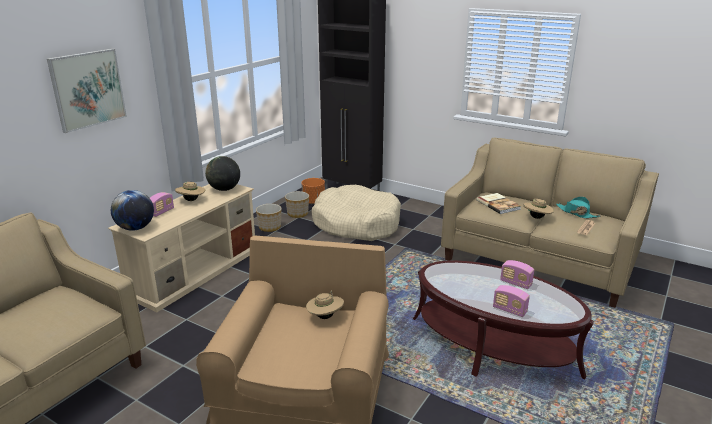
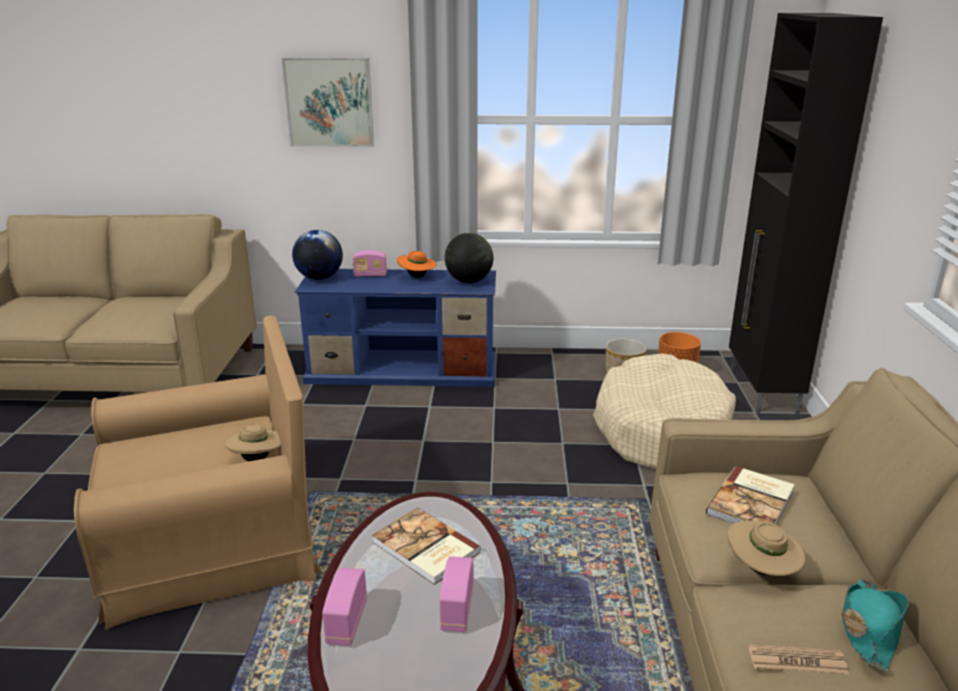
camera: 60 degrees right, 0 degrees up
beige tv stand [108,184,255,312] -> blue tv stand [295,269,496,387]
beige hat [175,182,205,201] -> orange hat [397,251,436,278]
planter [256,204,282,232] -> none
none -> book [372,508,481,585]

